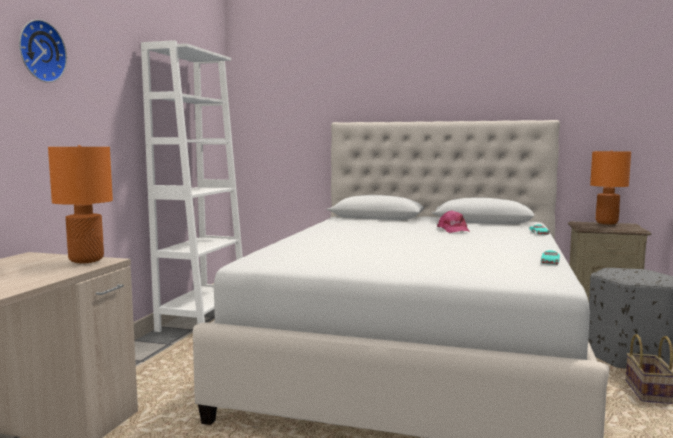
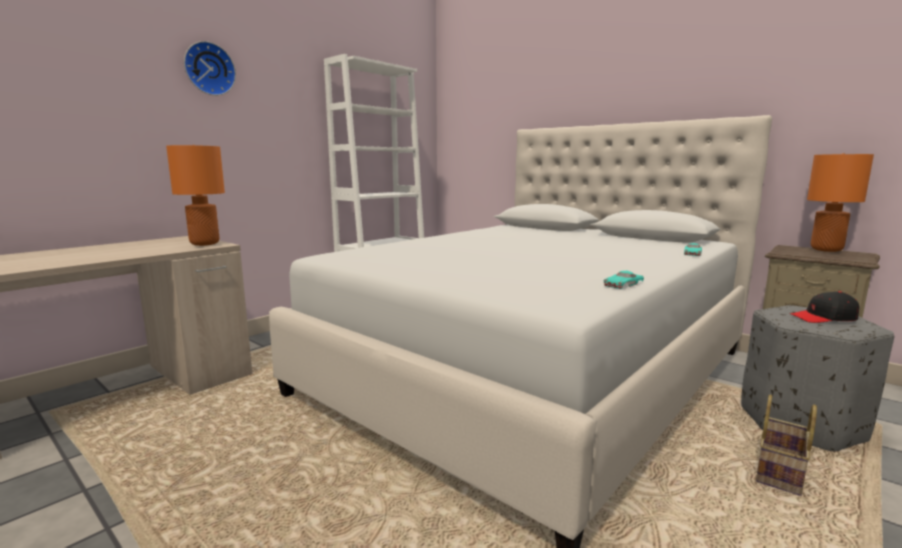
camera: 25 degrees right, 5 degrees up
pink cap [437,210,470,233] -> none
none -> black cap [790,291,859,323]

